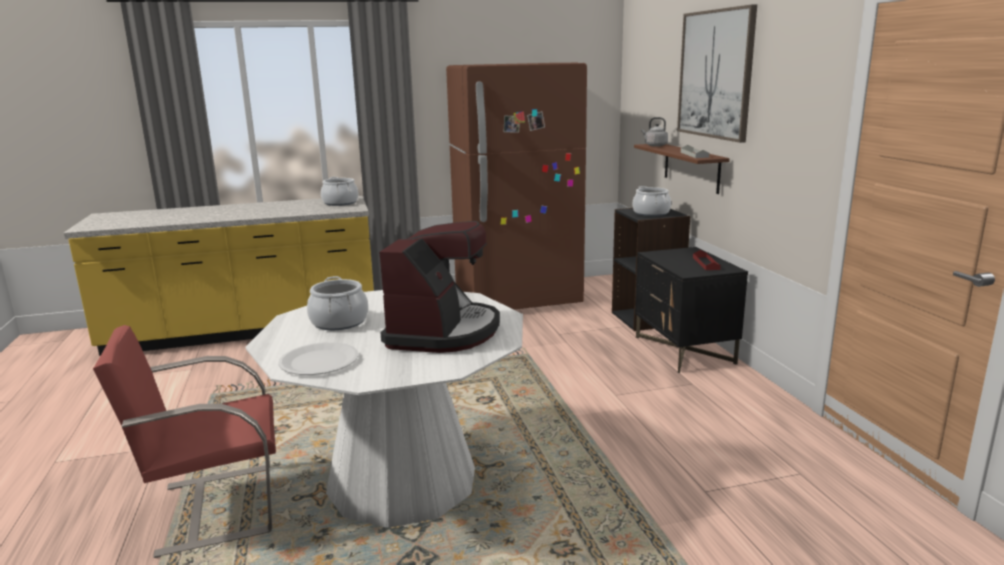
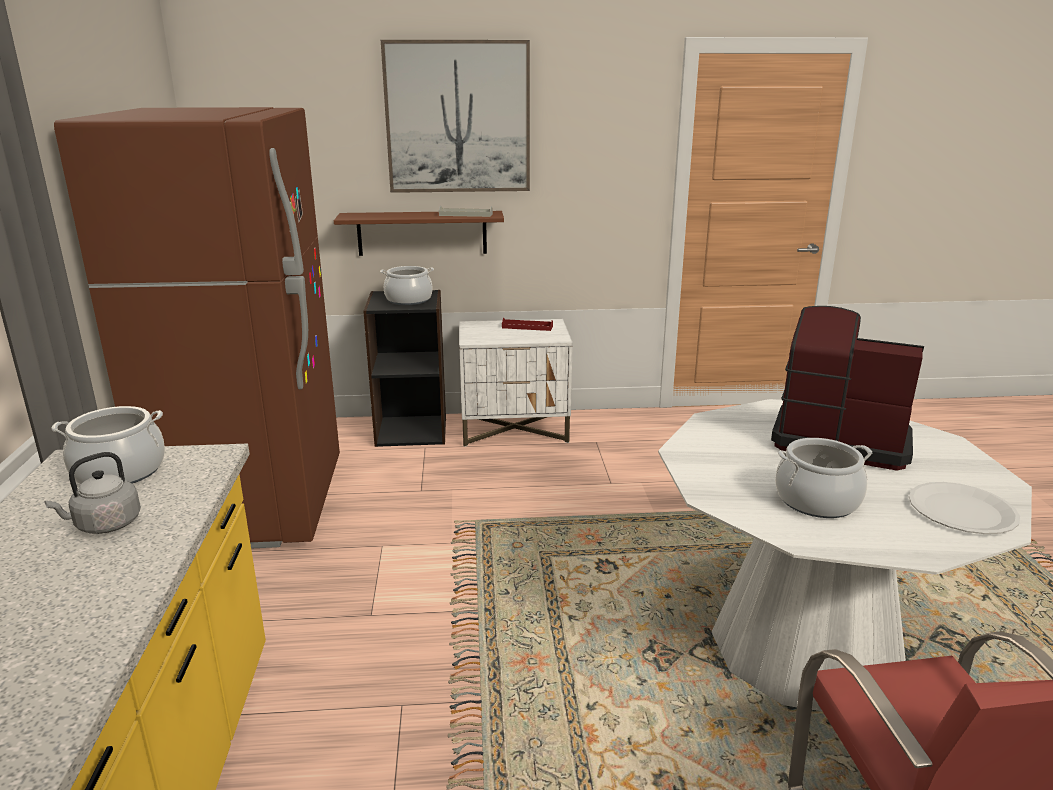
camera: 80 degrees left, 5 degrees up
black nightstand [635,247,748,373] -> white nightstand [459,319,573,447]
grey kettle [641,117,668,147] -> grey kettle moved to [44,452,141,534]

